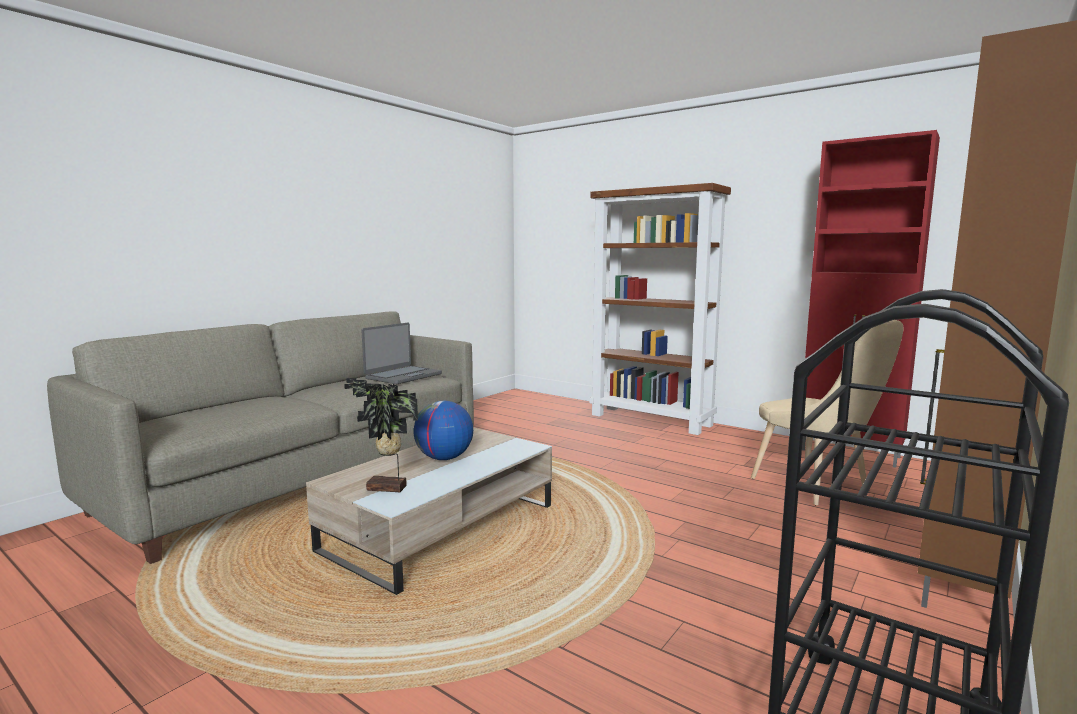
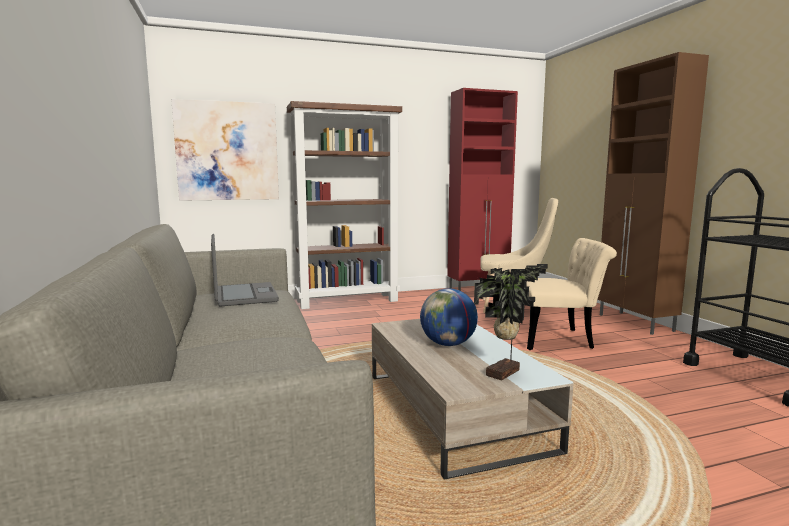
camera: 55 degrees left, 0 degrees up
none -> picture [171,99,279,201]
none -> beige chair [519,238,617,350]

